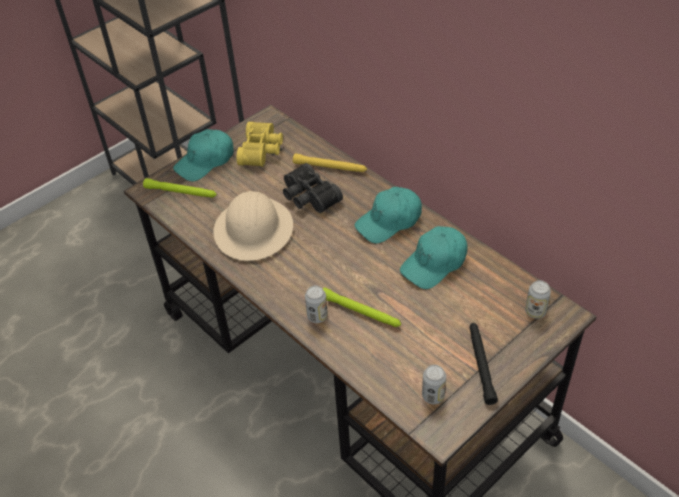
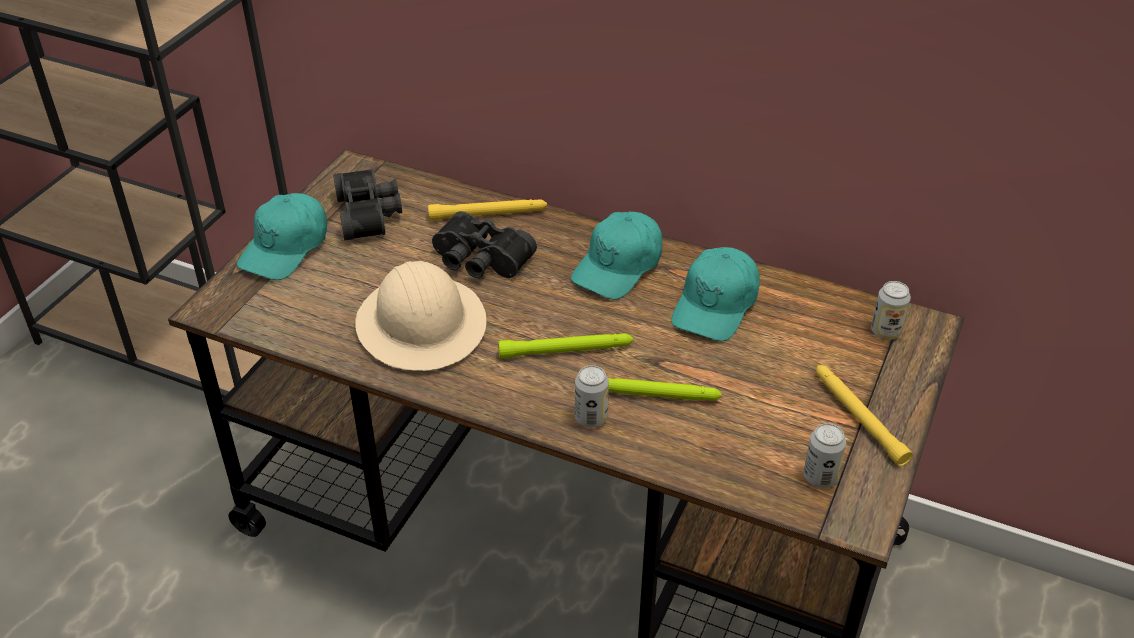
camera: 25 degrees left, 5 degrees down
green flashlight [143,178,217,198] -> green flashlight moved to [498,334,633,359]
yellow binoculars [237,122,283,167] -> black binoculars [333,169,402,240]
black flashlight [470,323,498,405] -> yellow flashlight [816,365,913,466]

